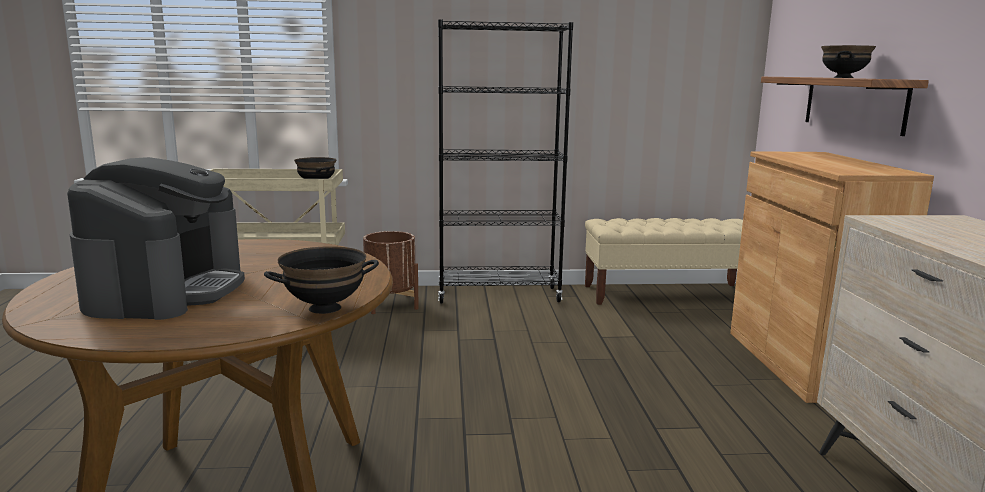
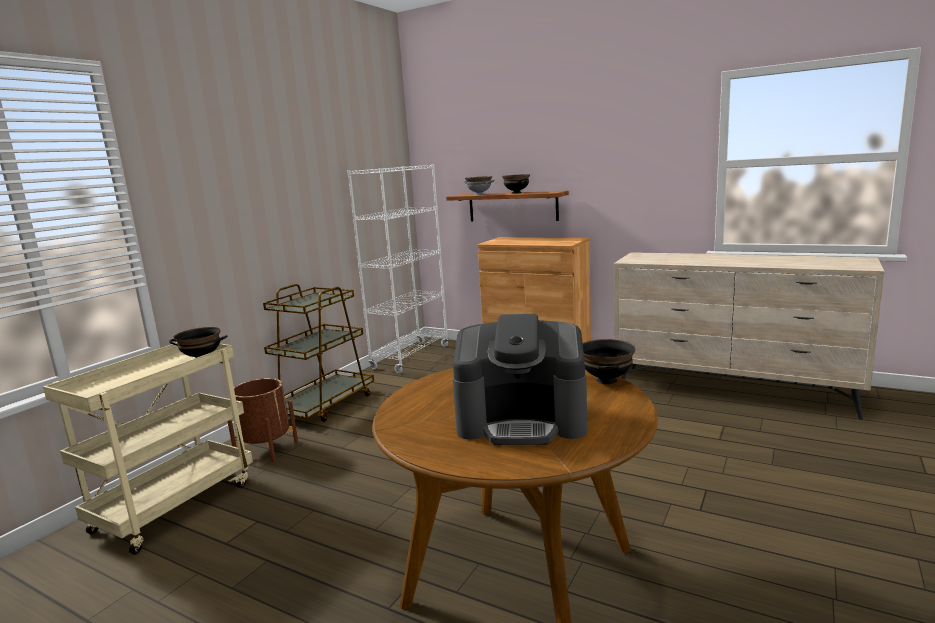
camera: 55 degrees left, 0 degrees up
coffee machine [67,157,245,320] -> coffee machine turned 150 degrees clockwise [452,314,587,445]
black bookcase [438,19,573,304] -> brown cart [263,284,374,422]
beige bench [585,218,743,305] -> white bookcase [347,164,449,373]
none -> grey bowl [463,176,495,195]

